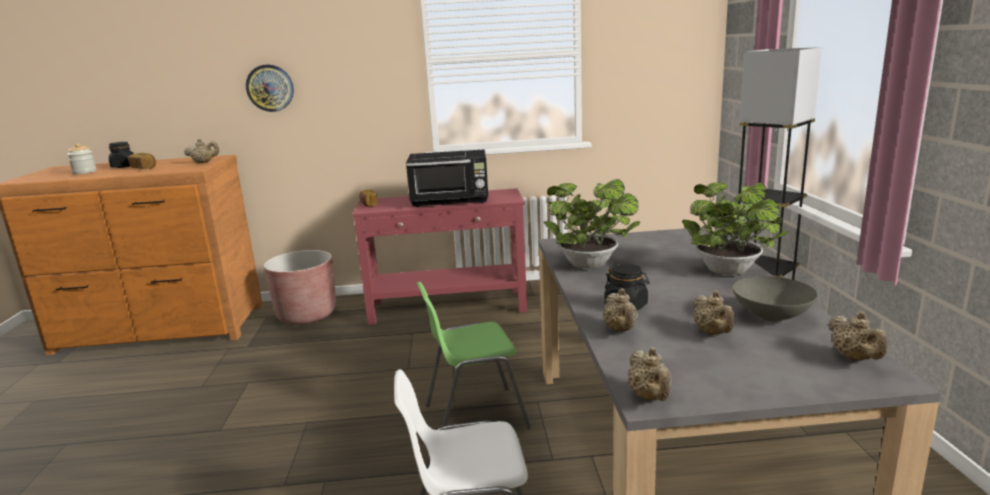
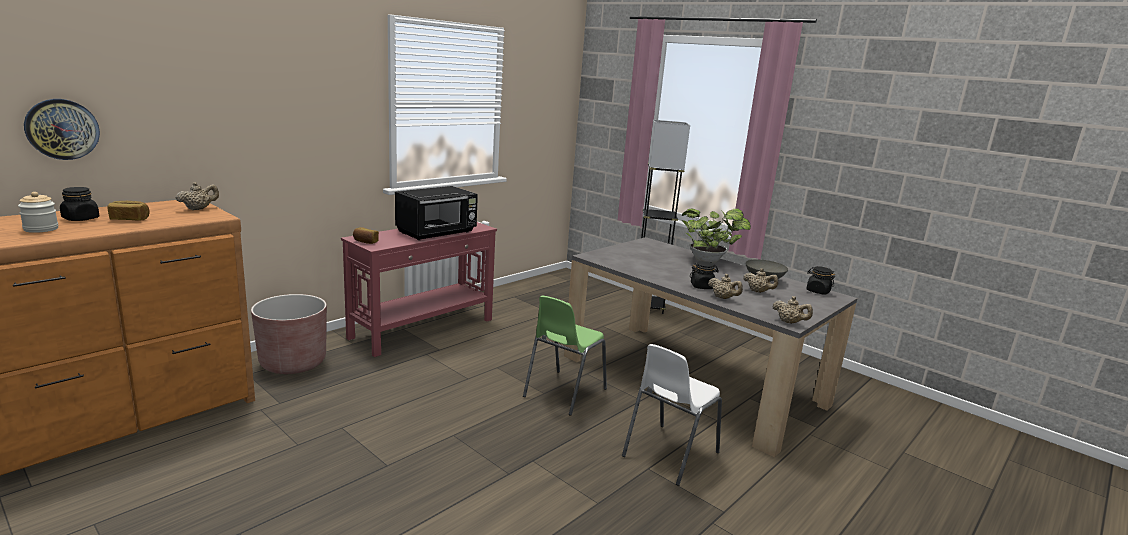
camera: 45 degrees left, 0 degrees up
wall clock [246,64,294,112] -> wall clock moved to [24,99,100,160]
potted plant [544,179,640,269] -> none
beige teapot [828,311,887,360] -> black jar [806,266,835,295]

